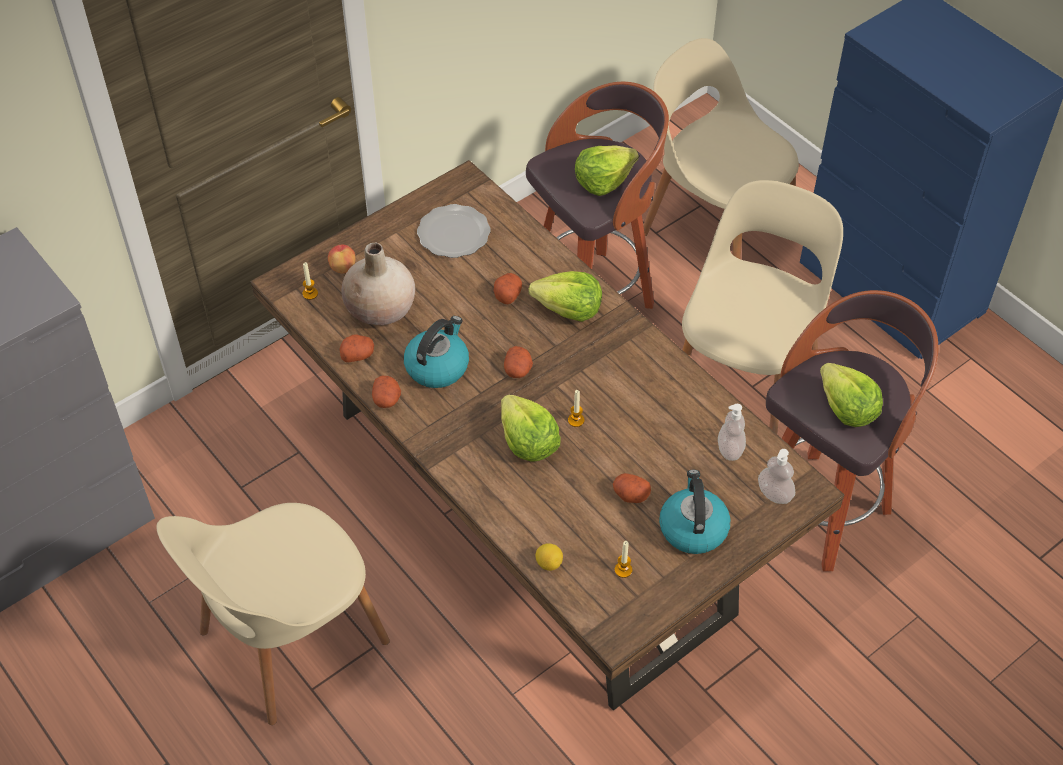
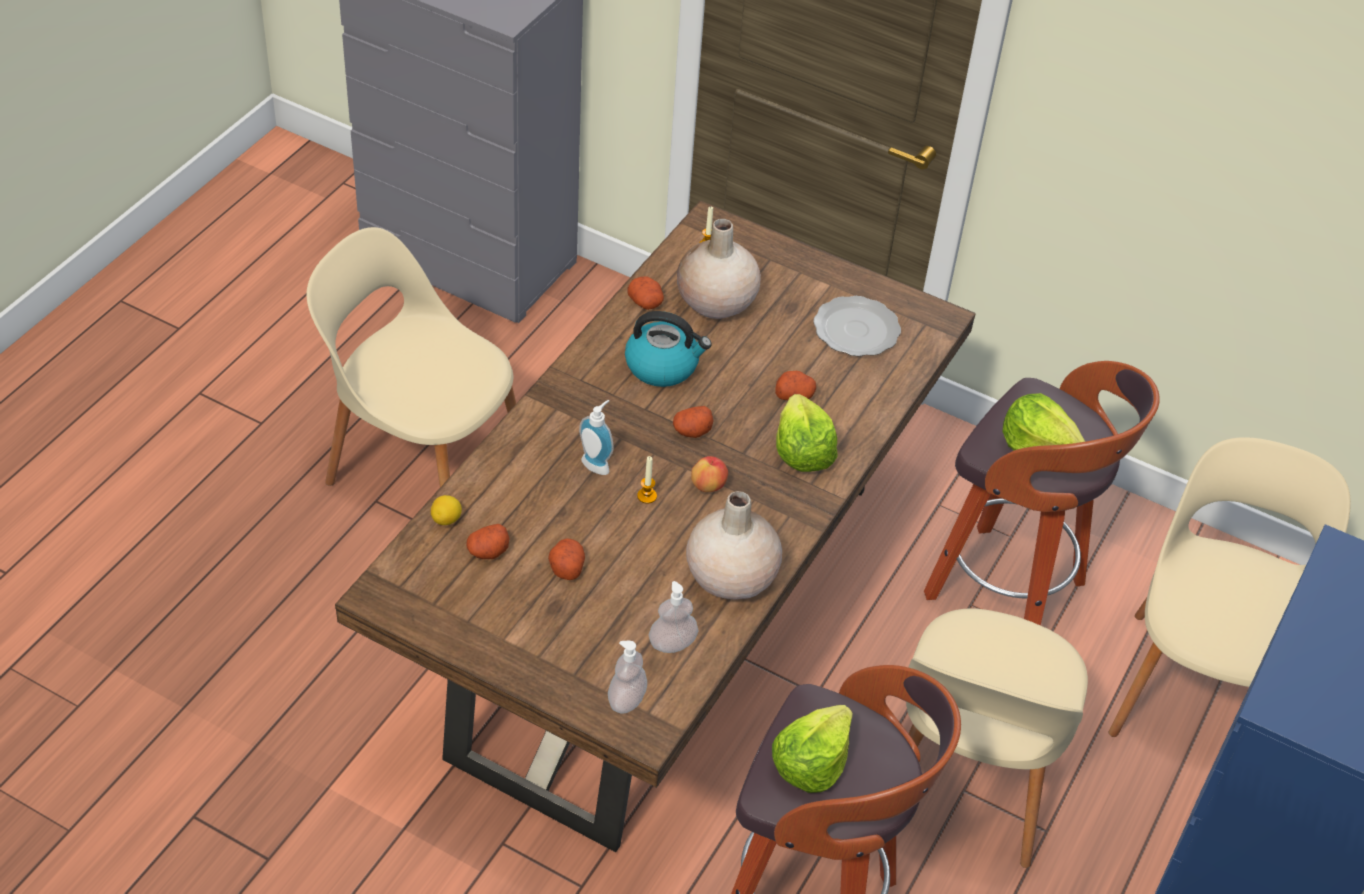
camera: 65 degrees right, 5 degrees down
apple [328,245,355,274] -> apple moved to [691,456,728,492]
potato [372,376,401,408] -> potato moved to [466,524,510,559]
lettuce [501,394,561,462] -> soap dispenser [579,400,614,475]
candle [615,541,632,578] -> none
kettle [659,470,730,554] -> none
beige chair [682,180,843,434] -> beige chair turned 105 degrees clockwise [906,609,1088,868]
none -> beige vase [686,491,782,599]

